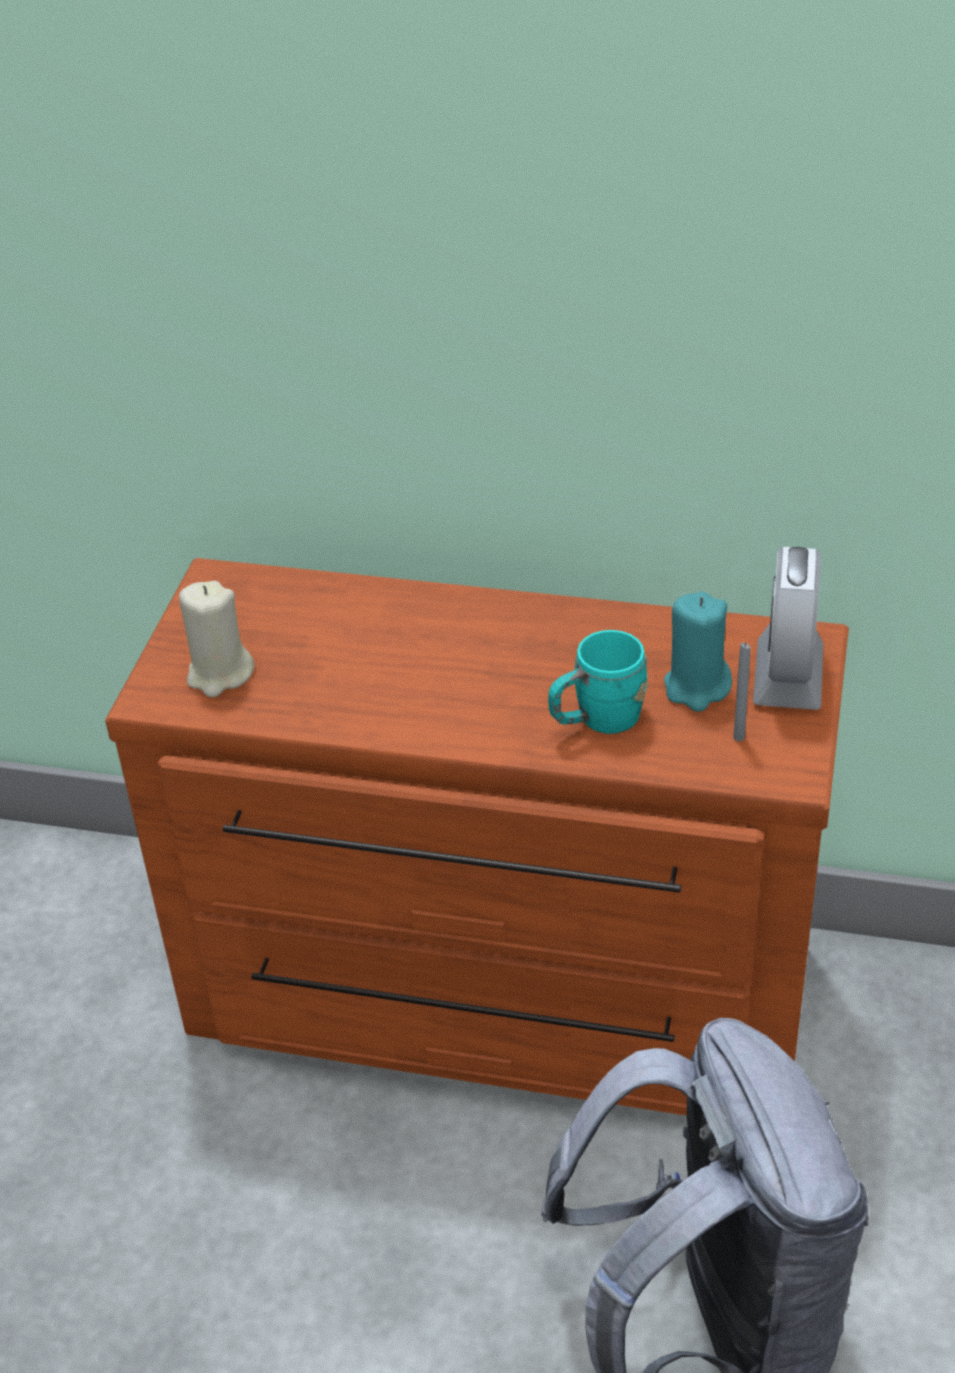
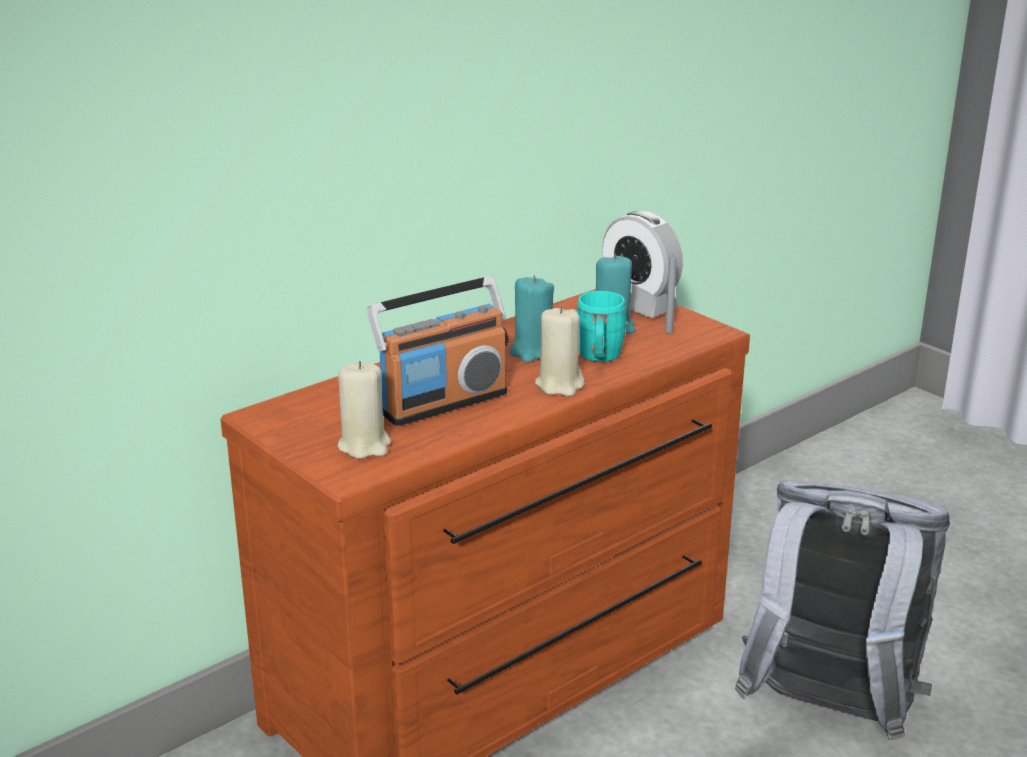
camera: 55 degrees left, 15 degrees down
none -> radio [367,276,508,426]
none -> turquoise candle [510,276,554,362]
none -> beige candle [535,306,584,396]

